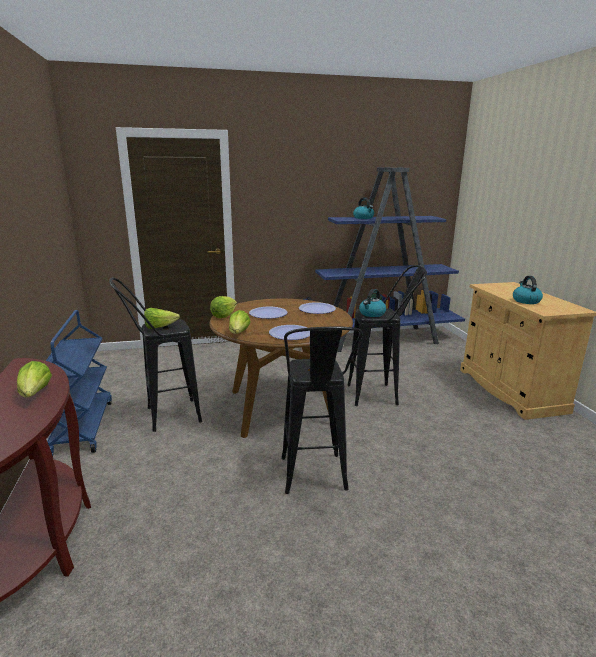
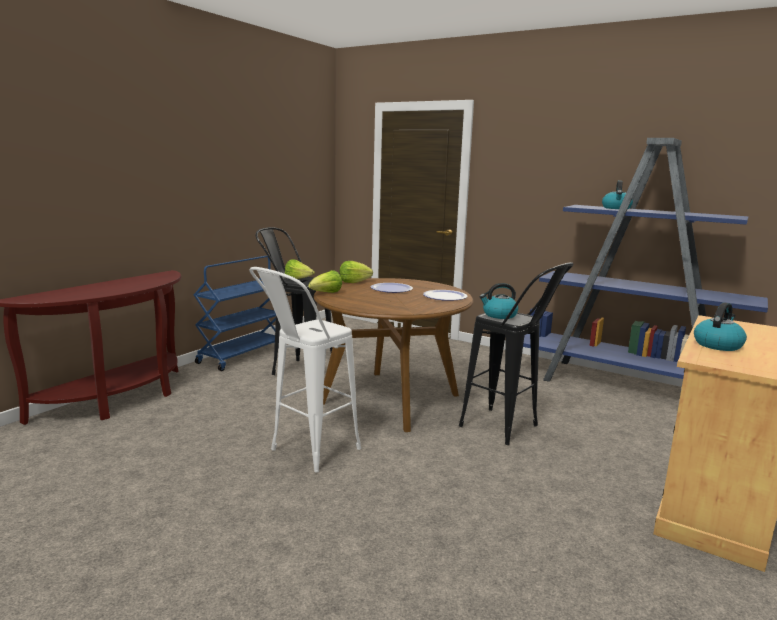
camera: 45 degrees right, 5 degrees down
lettuce [17,361,52,398] -> none
plate [269,325,310,340] -> none
black stool [281,327,363,494] -> white stool [250,267,361,473]

